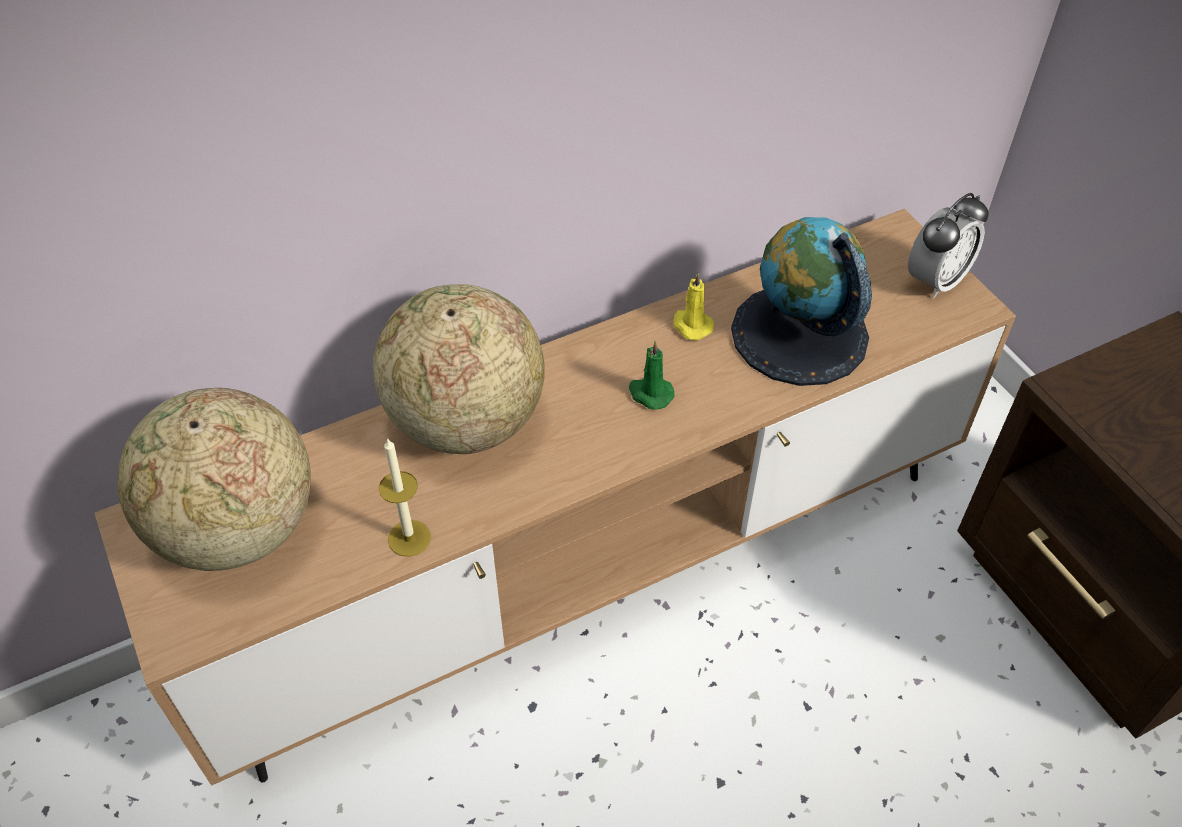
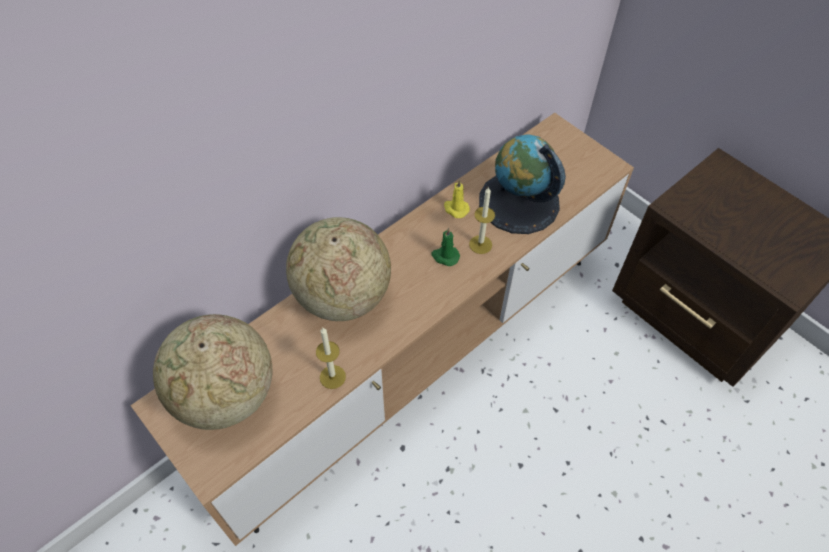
camera: 15 degrees left, 5 degrees up
alarm clock [908,193,989,298] -> none
none -> candle [469,187,495,254]

